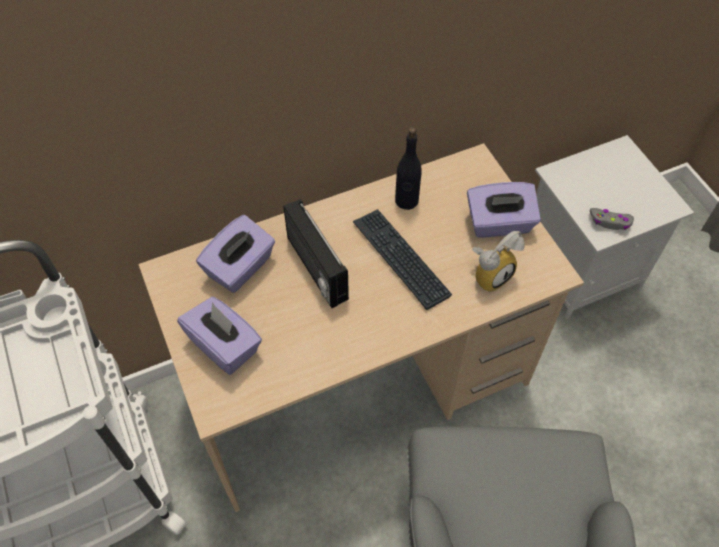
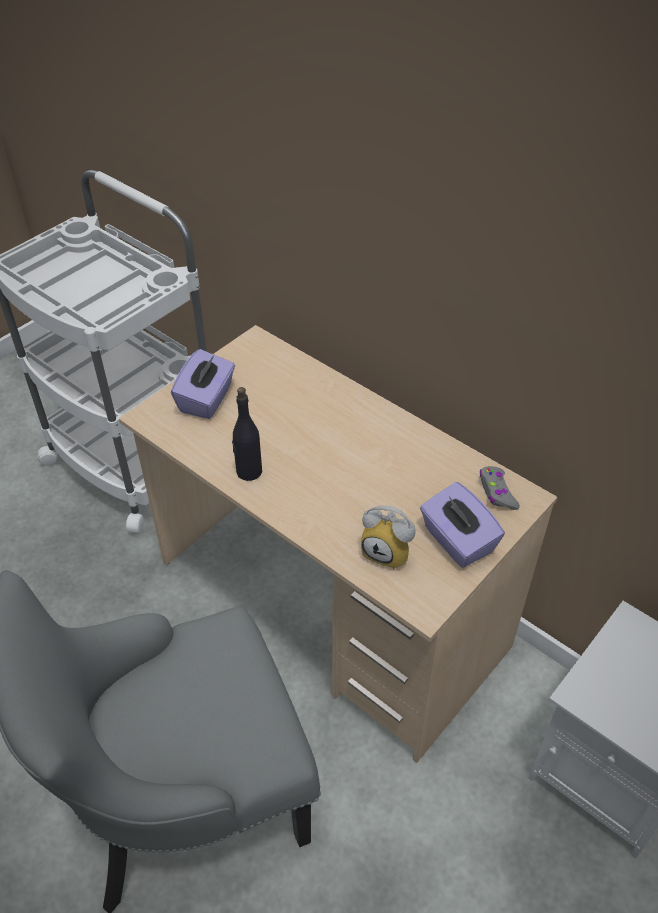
camera: 65 degrees right, 10 degrees down
purple tissue box [196,215,275,293] -> none
radio [283,199,349,308] -> none
keyboard [353,209,452,310] -> none
black bottle [395,127,422,210] -> black bottle moved to [232,387,262,481]
grey game controller [590,208,634,230] -> grey game controller moved to [480,466,520,510]

